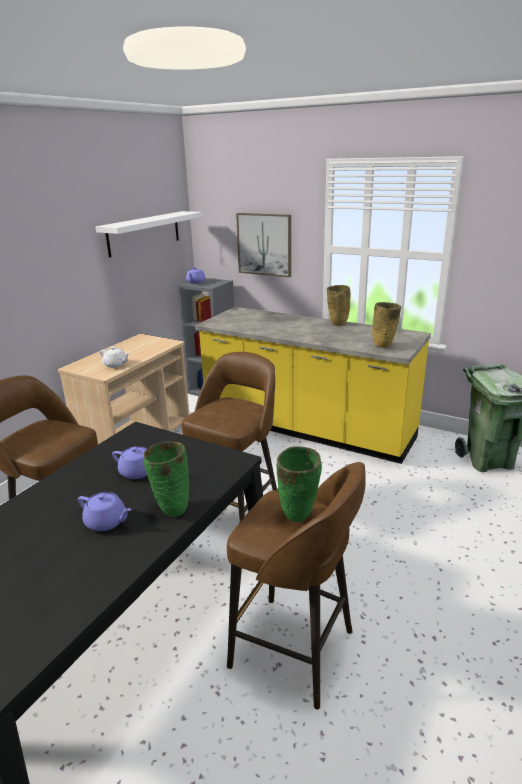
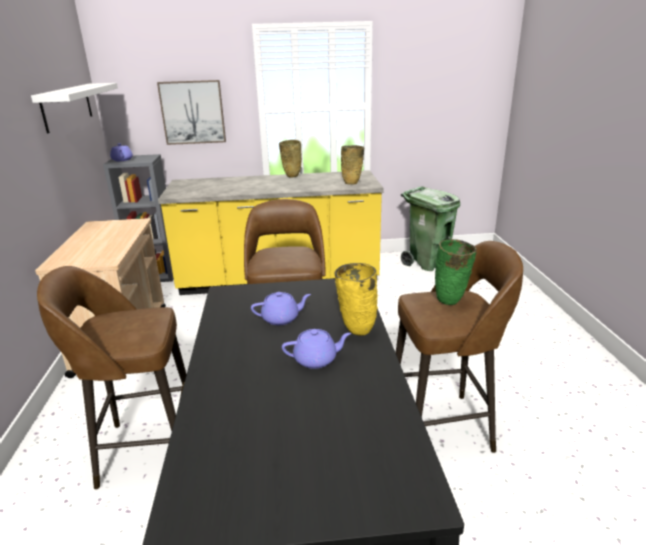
camera: 35 degrees left, 0 degrees up
white teapot [100,347,129,368] -> none
green vase [144,441,189,517] -> yellow vase [334,263,378,335]

